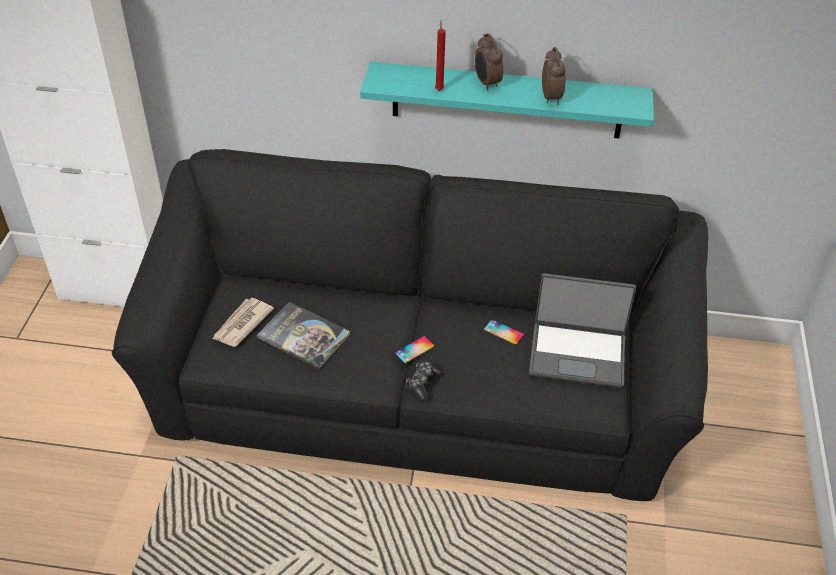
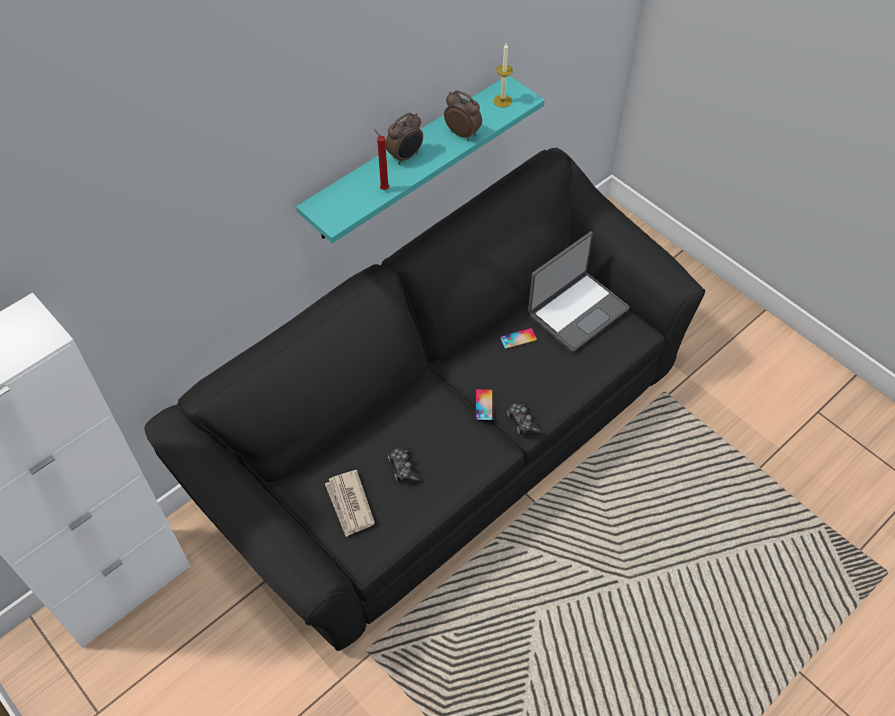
camera: 50 degrees left, 10 degrees up
book [256,302,350,369] -> game controller [388,448,421,483]
alarm clock [475,33,503,91] -> alarm clock turned 60 degrees counterclockwise [385,112,423,165]
none -> candle [493,43,513,108]

